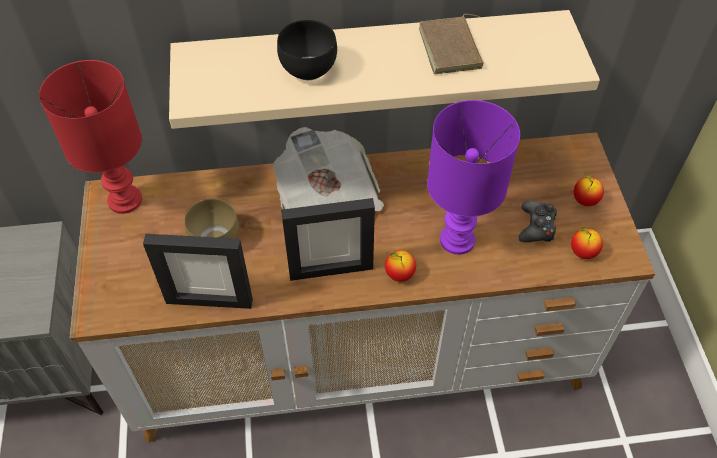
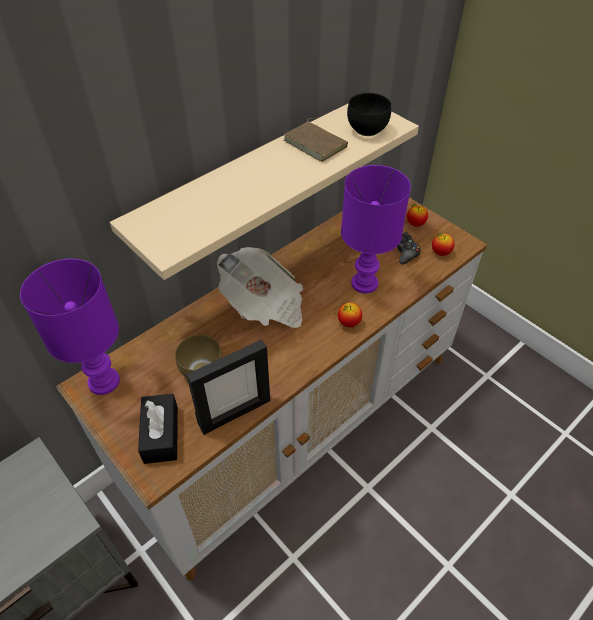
camera: 35 degrees left, 5 degrees down
red table lamp [39,60,142,214] -> purple table lamp [20,259,120,395]
black bowl [277,20,337,80] -> black bowl moved to [347,93,391,136]
picture frame [281,198,375,281] -> none
none -> black tissue box [138,394,178,464]

